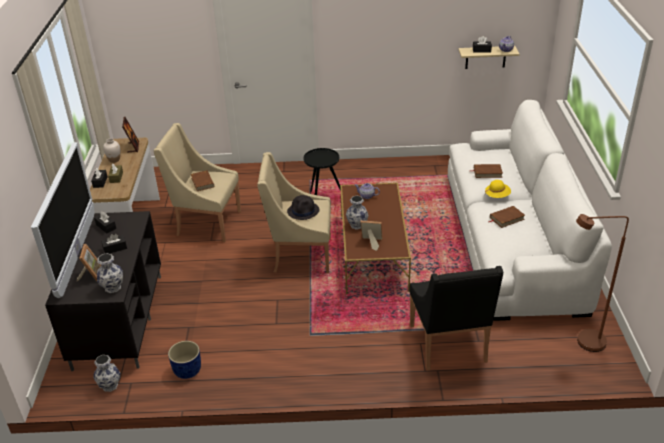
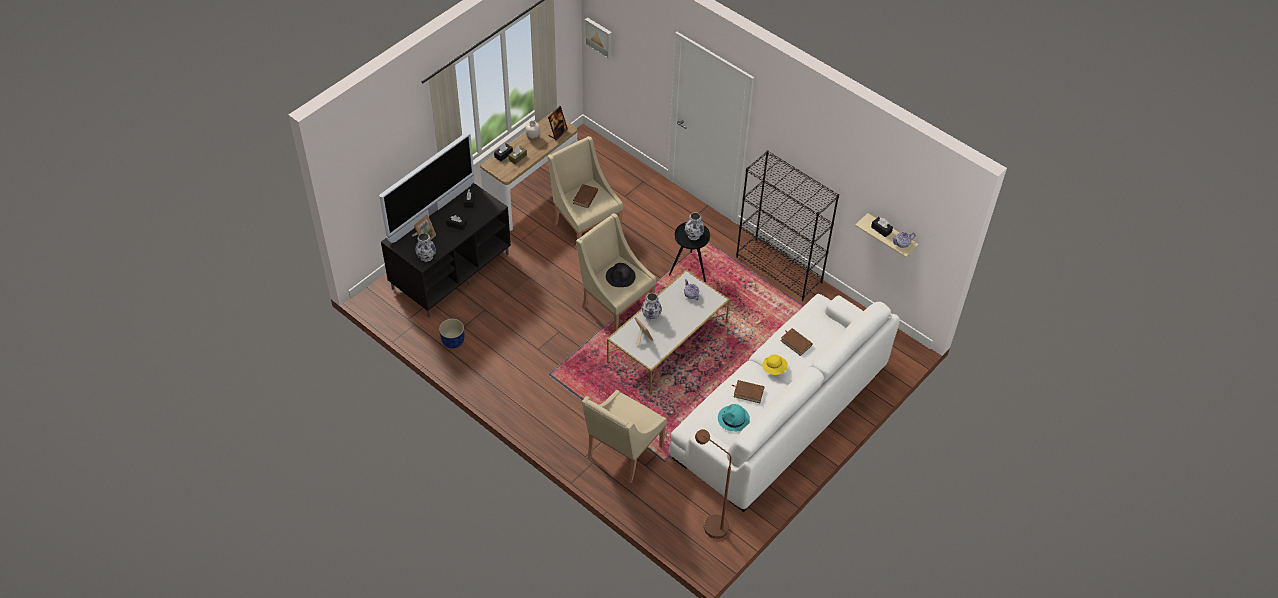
camera: 40 degrees right, 15 degrees up
vase [93,355,121,392] -> vase moved to [685,212,704,240]
brown coffee table [340,183,411,294] -> white coffee table [607,270,730,394]
black armchair [410,266,503,371] -> beige armchair [582,390,667,484]
none -> picture [585,17,612,59]
none -> turquoise hat [718,404,750,431]
none -> black bookcase [736,150,839,301]

